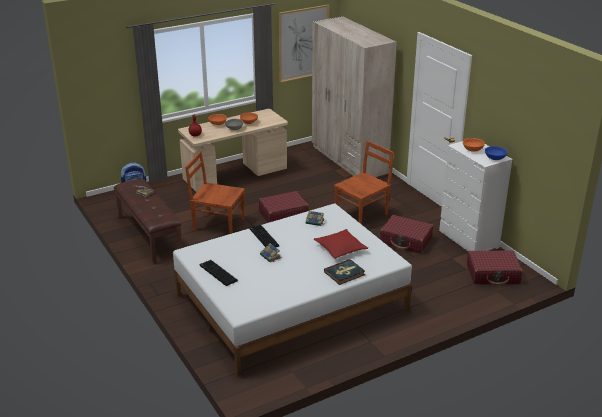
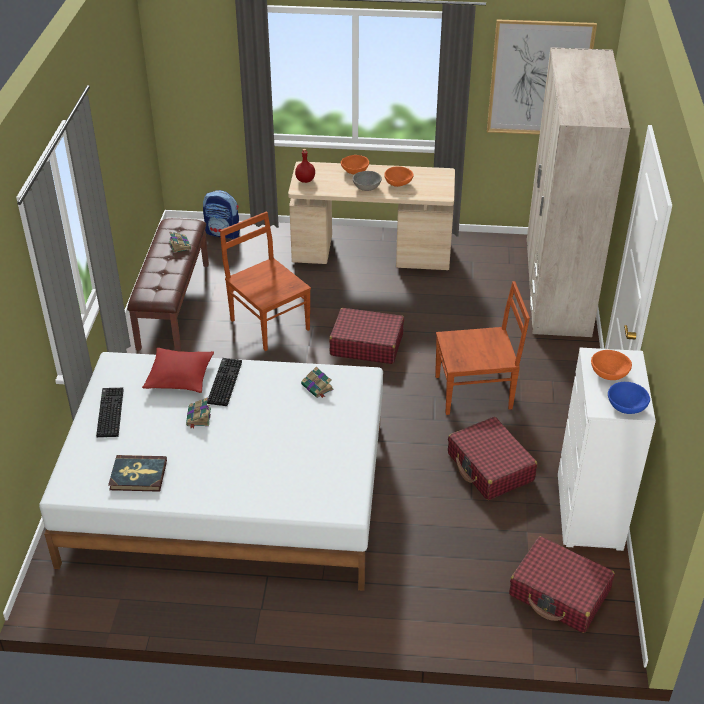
camera: 35 degrees right, 10 degrees up
red pillow [314,229,368,259] -> red pillow moved to [142,348,214,393]
book [324,259,365,285] -> book moved to [108,455,167,492]

